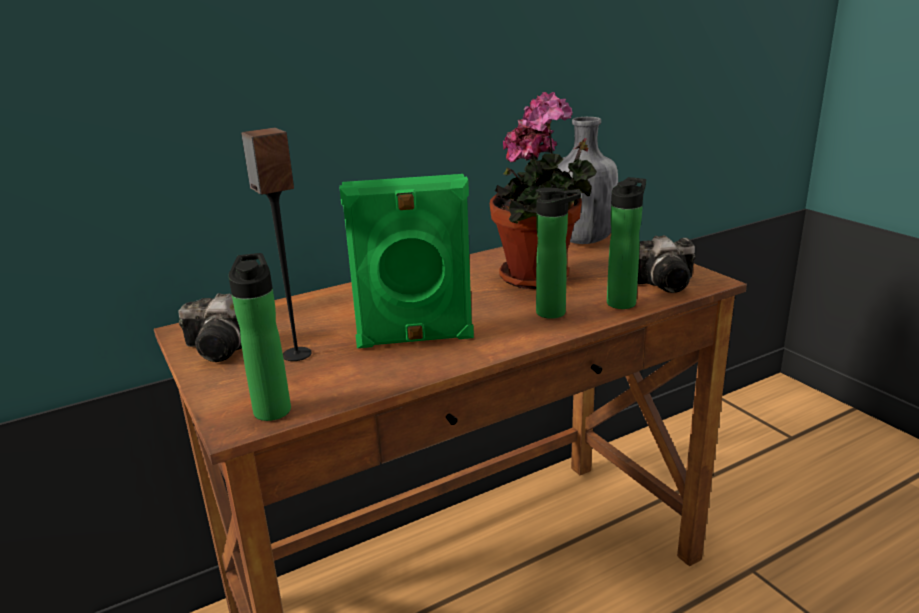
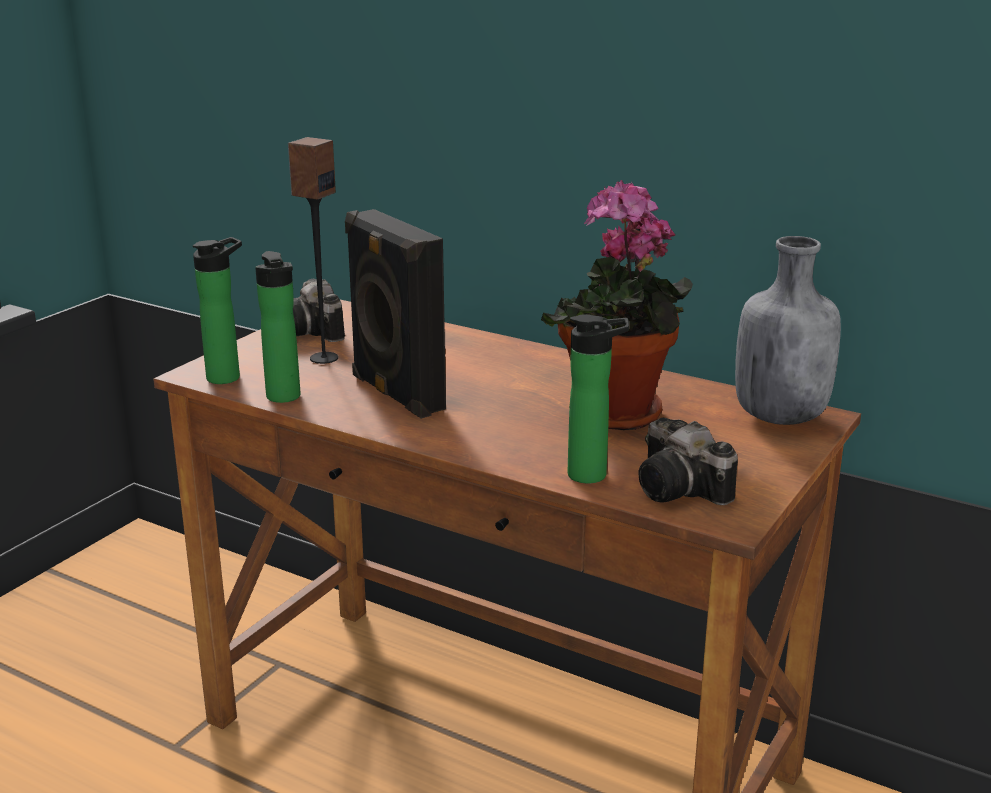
camera: 60 degrees right, 0 degrees up
green speaker [340,174,474,348] -> black speaker [345,209,446,419]
bottle [535,187,581,319] -> bottle moved to [255,251,300,403]

